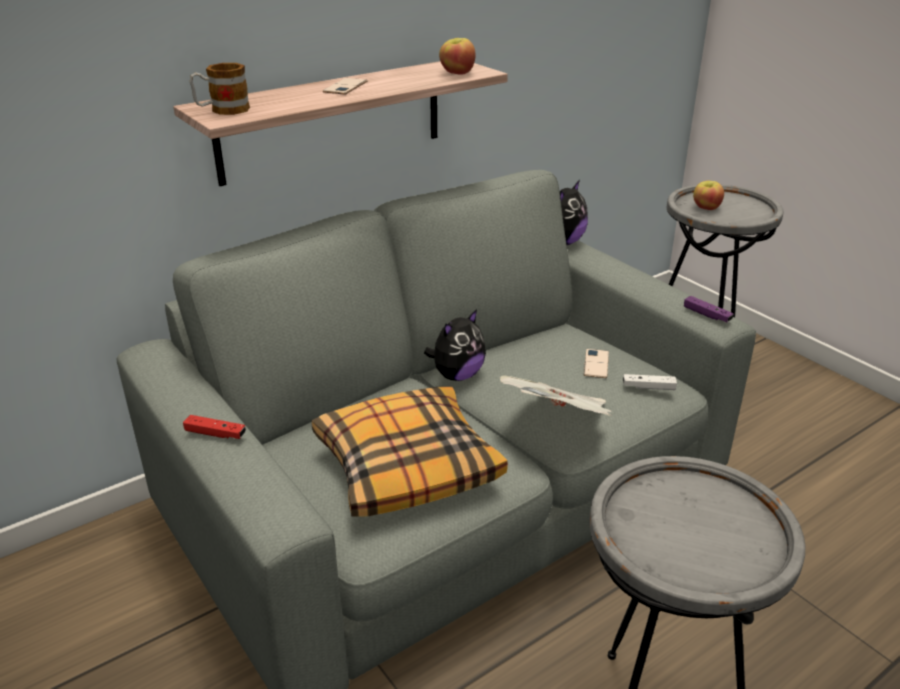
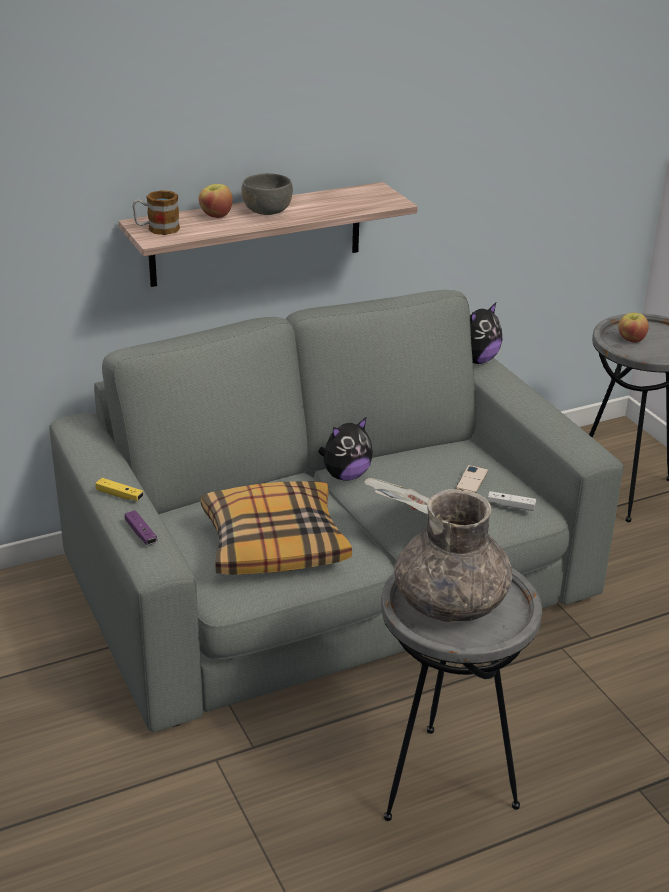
camera: 10 degrees right, 0 degrees up
red game controller [183,415,246,439] -> yellow game controller [95,478,144,501]
phone [323,78,367,95] -> grey bowl [241,173,293,215]
apple [439,38,476,75] -> apple moved to [199,184,233,218]
purple game controller [684,296,734,322] -> purple game controller moved to [125,510,157,545]
none -> grey vase [394,489,512,622]

